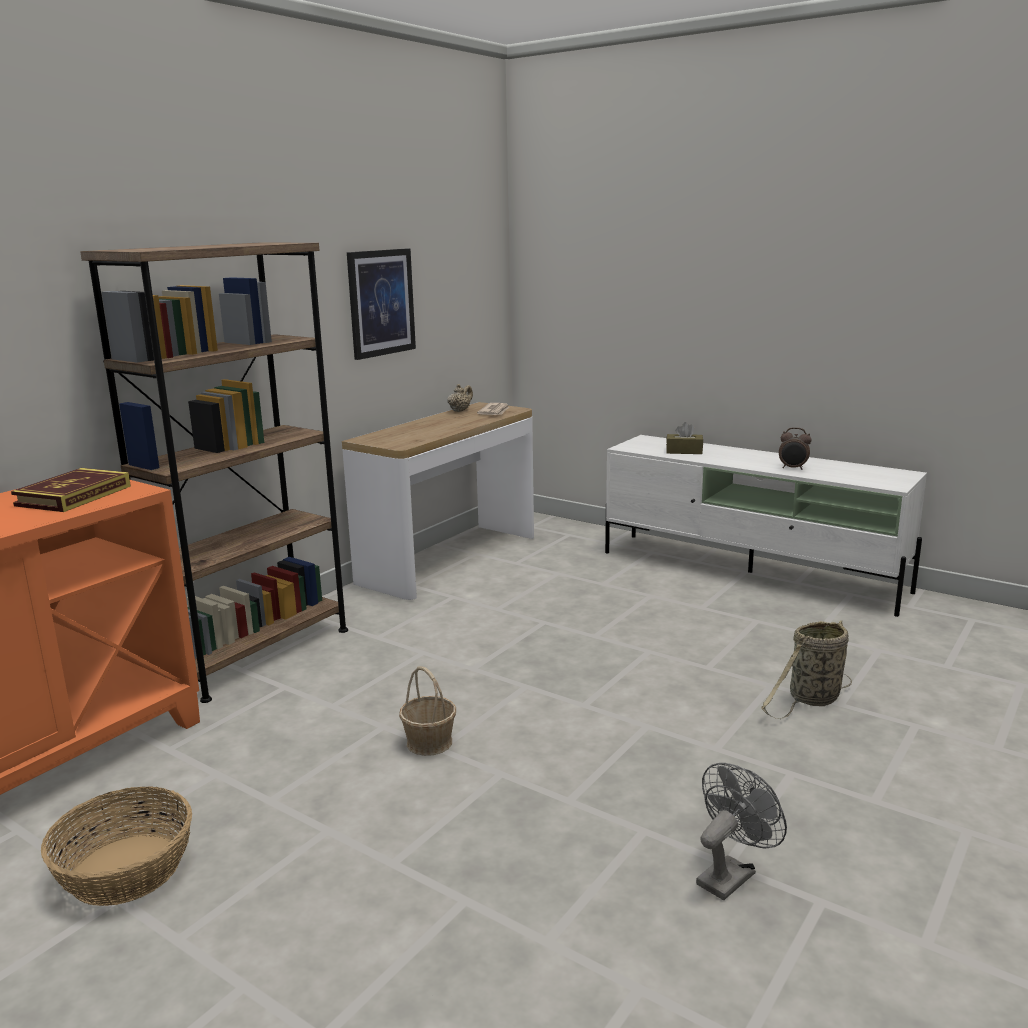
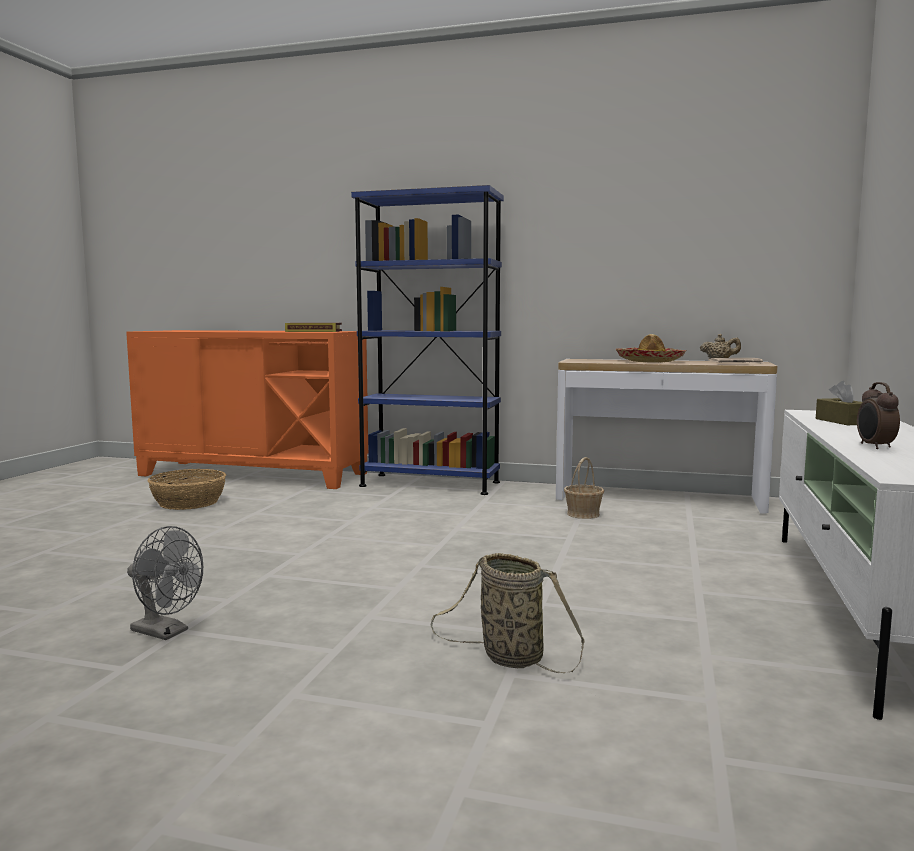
camera: 70 degrees right, 10 degrees down
brown bookcase [80,243,348,703] -> blue bookcase [351,185,504,495]
picture [347,248,416,360] -> none
basket [399,666,456,756] -> basket moved to [564,457,604,519]
none -> hat [615,334,687,362]

